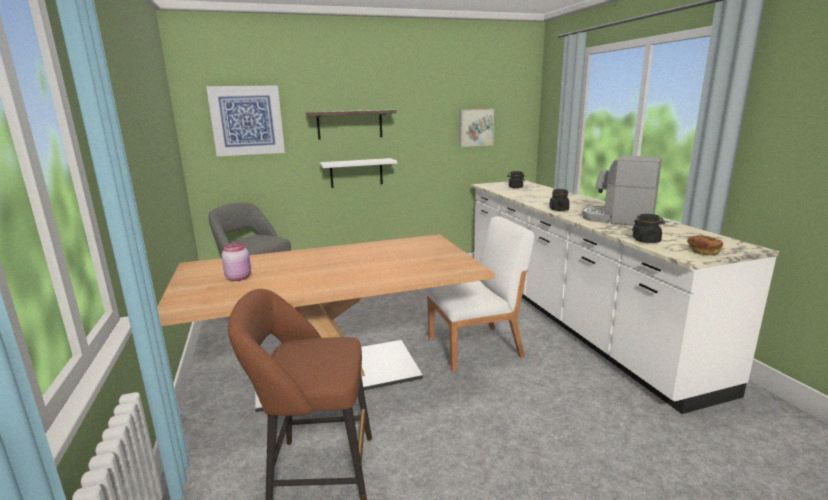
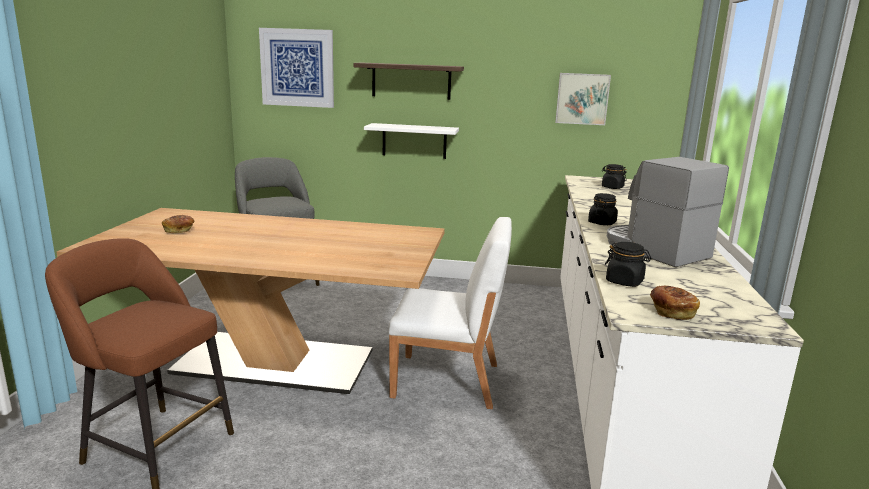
camera: 25 degrees right, 0 degrees up
pink jar [221,243,251,281] -> bread [162,215,194,233]

